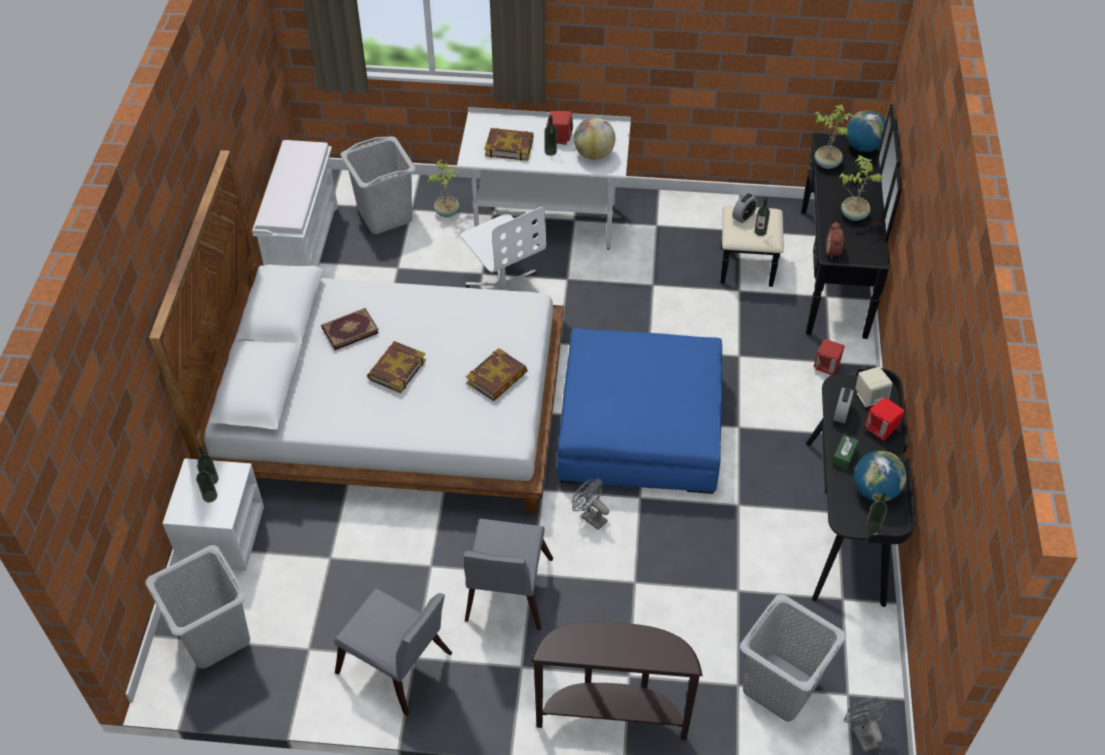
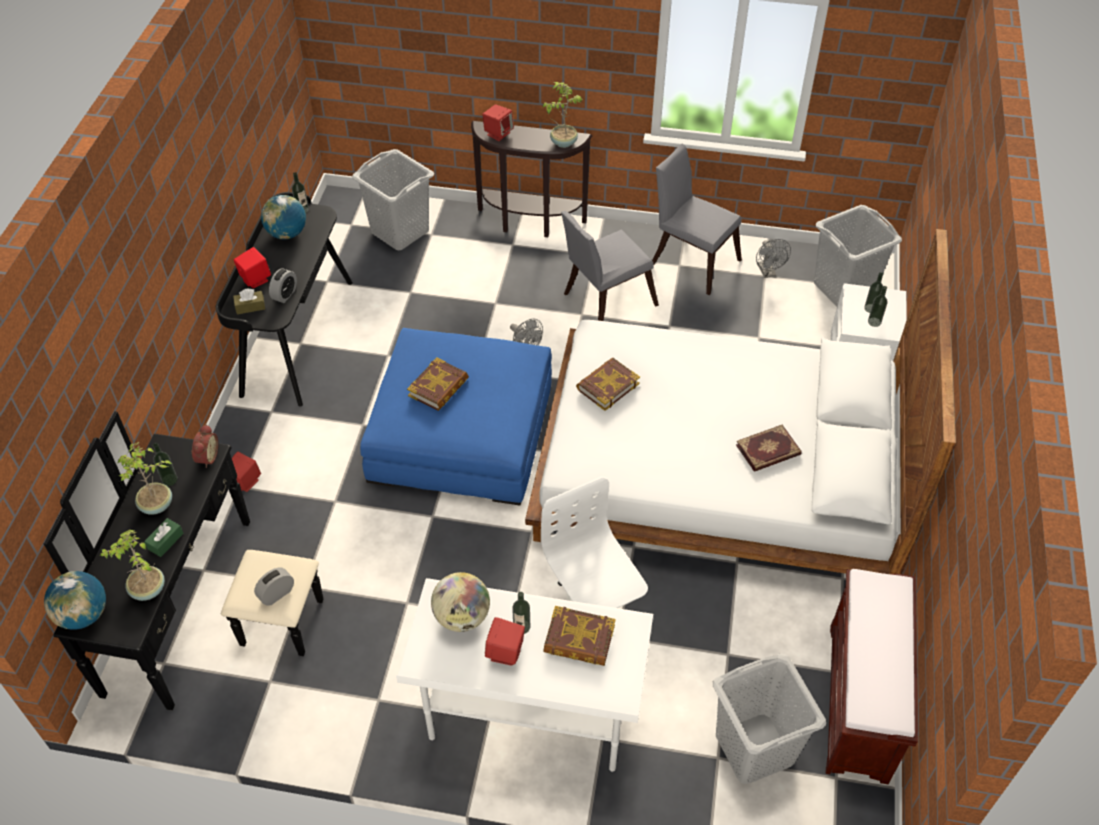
camera: 175 degrees left, 0 degrees up
white bench [252,140,338,267] -> brown bench [826,569,918,784]
book [367,341,426,393] -> book moved to [407,357,469,411]
potted plant [428,160,460,217] -> potted plant moved to [543,82,582,148]
grey chair [464,519,553,630] -> grey chair turned 135 degrees counterclockwise [561,211,659,321]
bottle [754,197,770,236] -> bottle moved to [153,443,178,486]
green tissue box [832,435,859,470] -> green tissue box moved to [144,518,184,557]
grey fan [844,698,889,752] -> grey fan moved to [756,239,791,278]
beige speaker [855,367,893,407] -> brown tissue box [233,288,265,314]
none -> red speaker [482,104,514,141]

